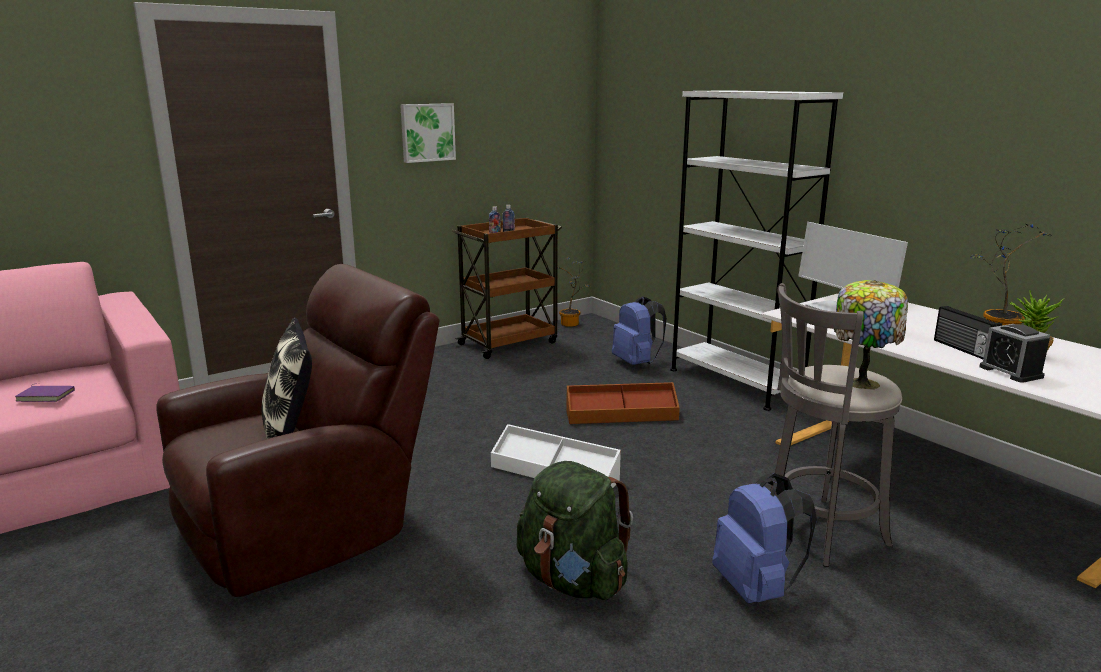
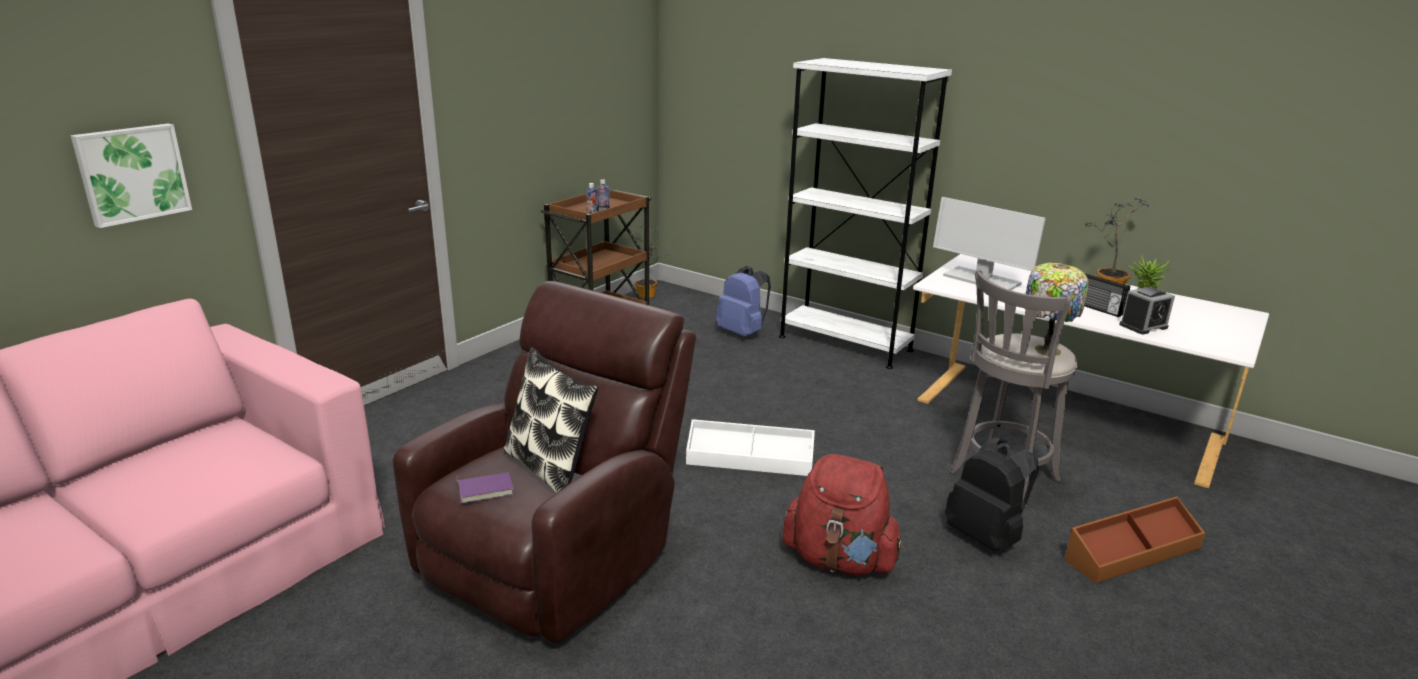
camera: 20 degrees left, 5 degrees up
purple book [15,383,75,402] -> purple book moved to [456,472,514,503]
picture [400,103,456,163] -> picture moved to [71,123,192,228]
green backpack [517,461,633,600] -> red backpack [783,454,904,575]
brown storage box [566,382,680,424] -> brown storage box moved to [1065,496,1205,584]
blue backpack [712,473,817,604] -> black backpack [945,438,1039,551]
alarm clock [979,324,1050,383] -> alarm clock turned 75 degrees counterclockwise [1119,287,1175,334]

